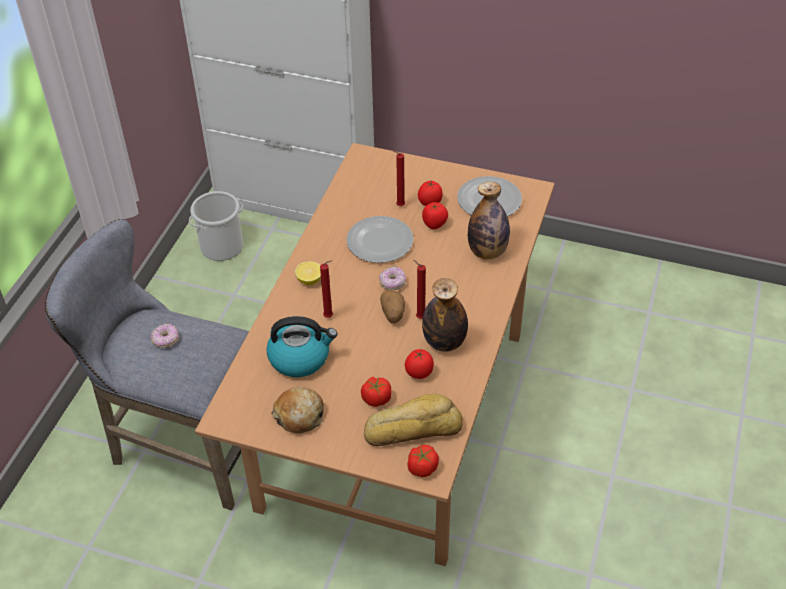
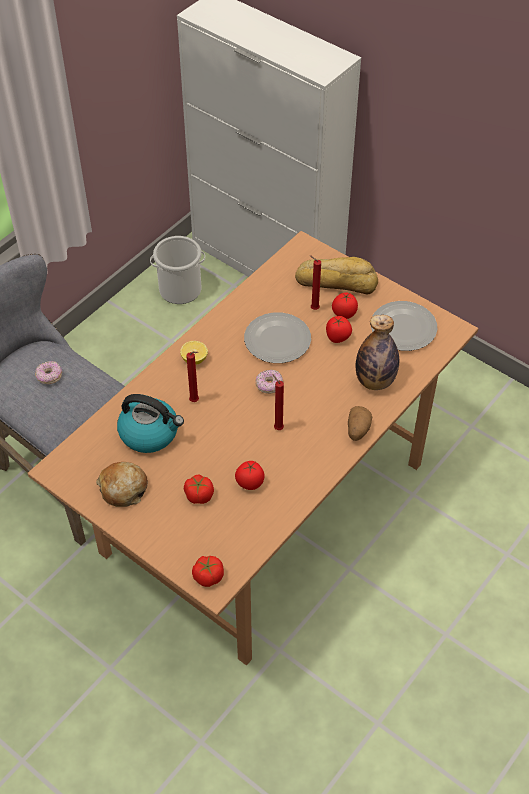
camera: 20 degrees right, 5 degrees up
bread [364,394,462,446] -> bread moved to [295,257,378,295]
potato [380,290,405,323] -> potato moved to [348,406,372,441]
bottle [422,278,468,352] -> none

